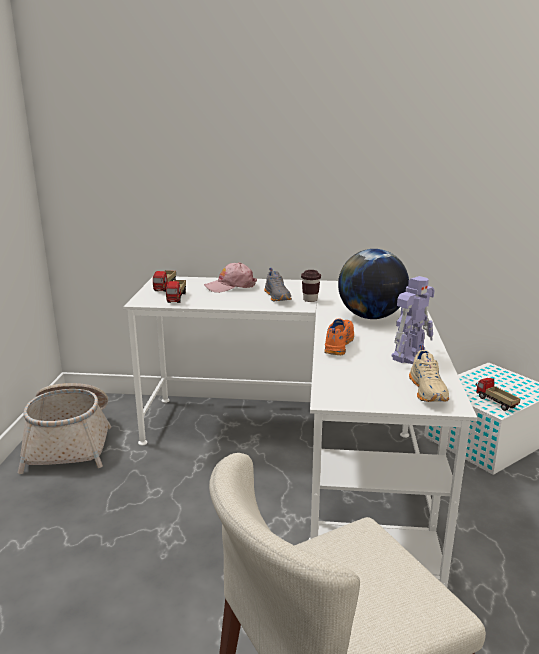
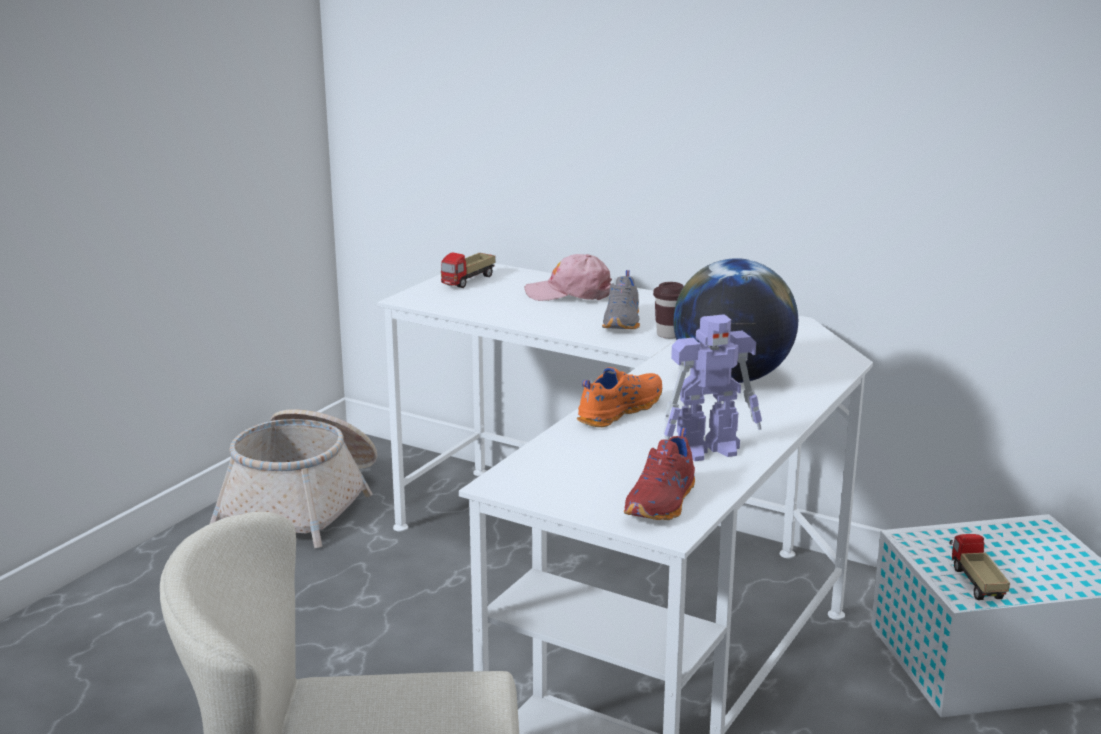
camera: 25 degrees right, 0 degrees up
toy truck [166,280,186,303] -> none
beige shoe [409,345,449,402] -> red shoe [624,427,695,520]

